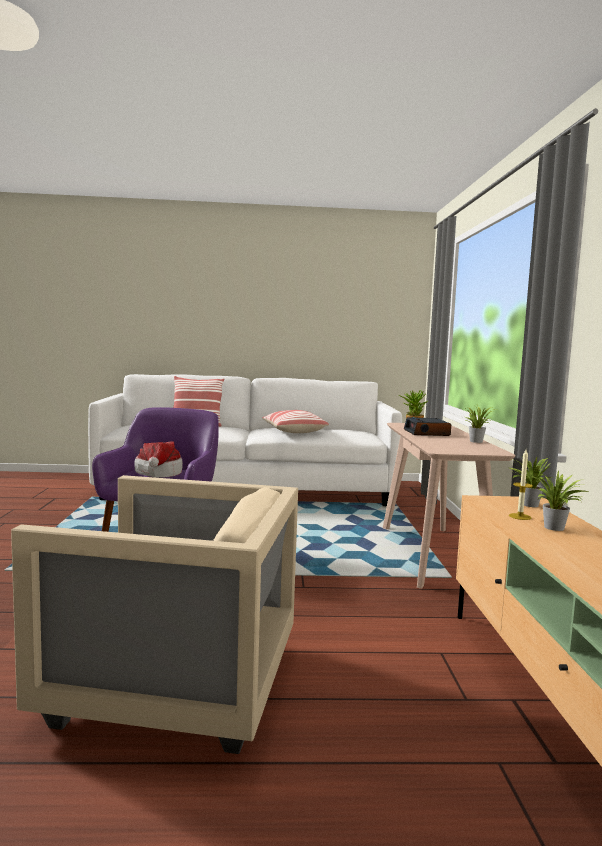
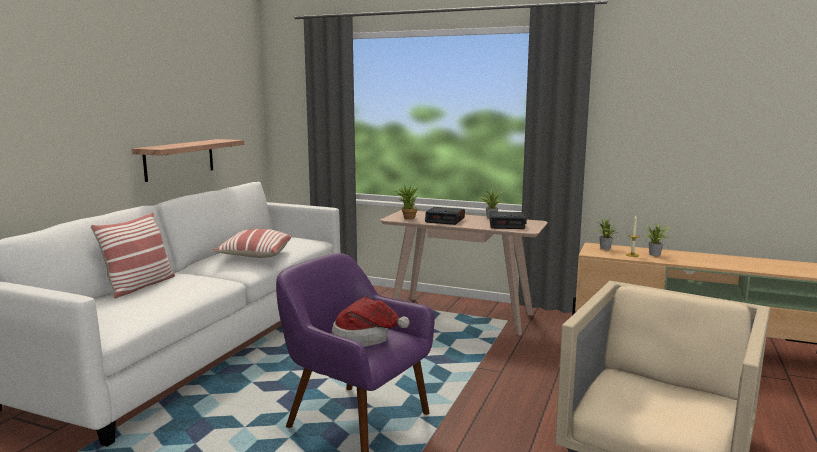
camera: 65 degrees left, 5 degrees up
none -> shelf [132,139,244,182]
none -> alarm clock [489,211,527,229]

